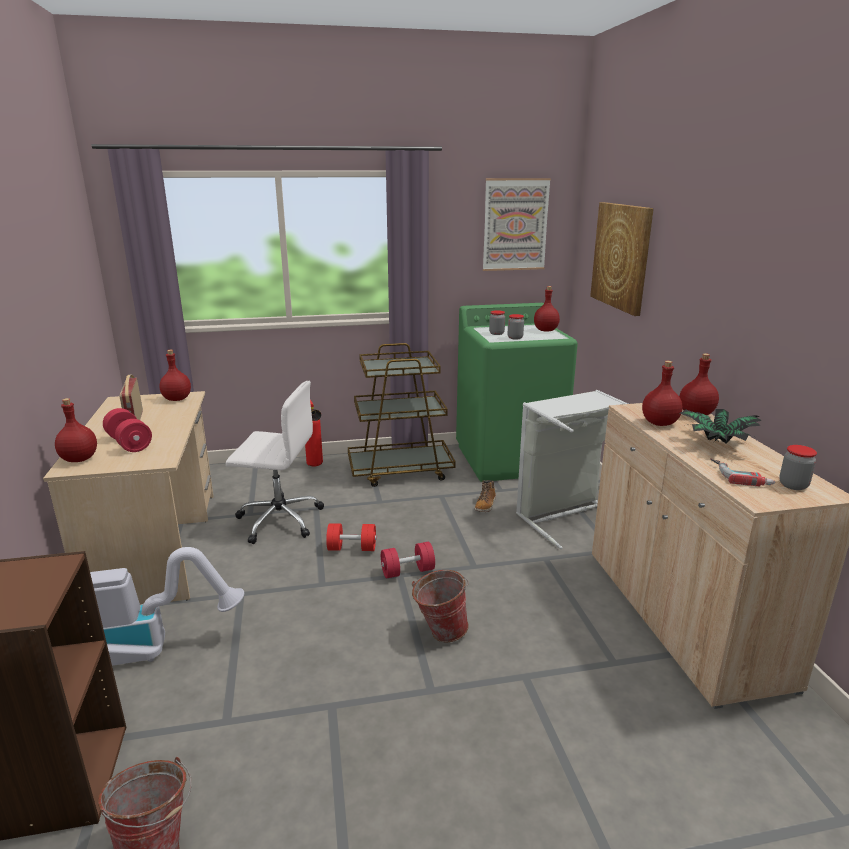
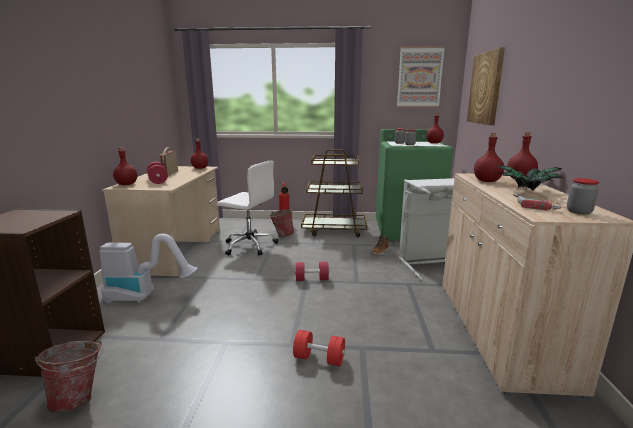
camera: 15 degrees right, 5 degrees down
red dumbbell [326,523,377,551] -> red dumbbell moved to [293,330,345,366]
bucket [412,570,469,642] -> bucket moved to [269,209,294,237]

